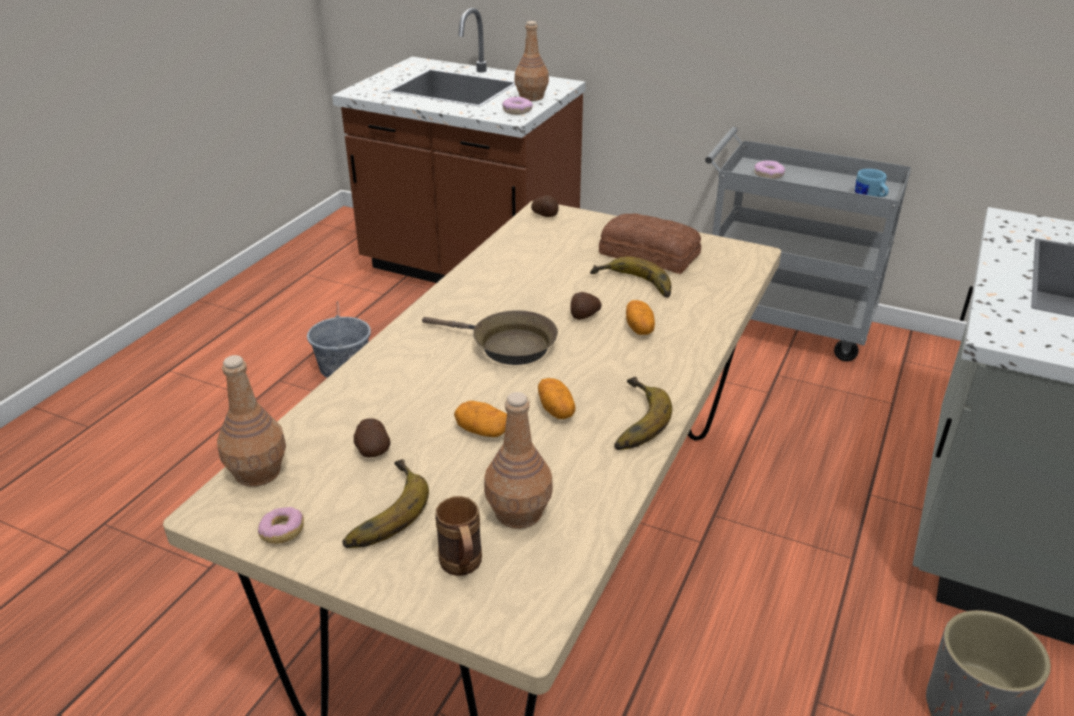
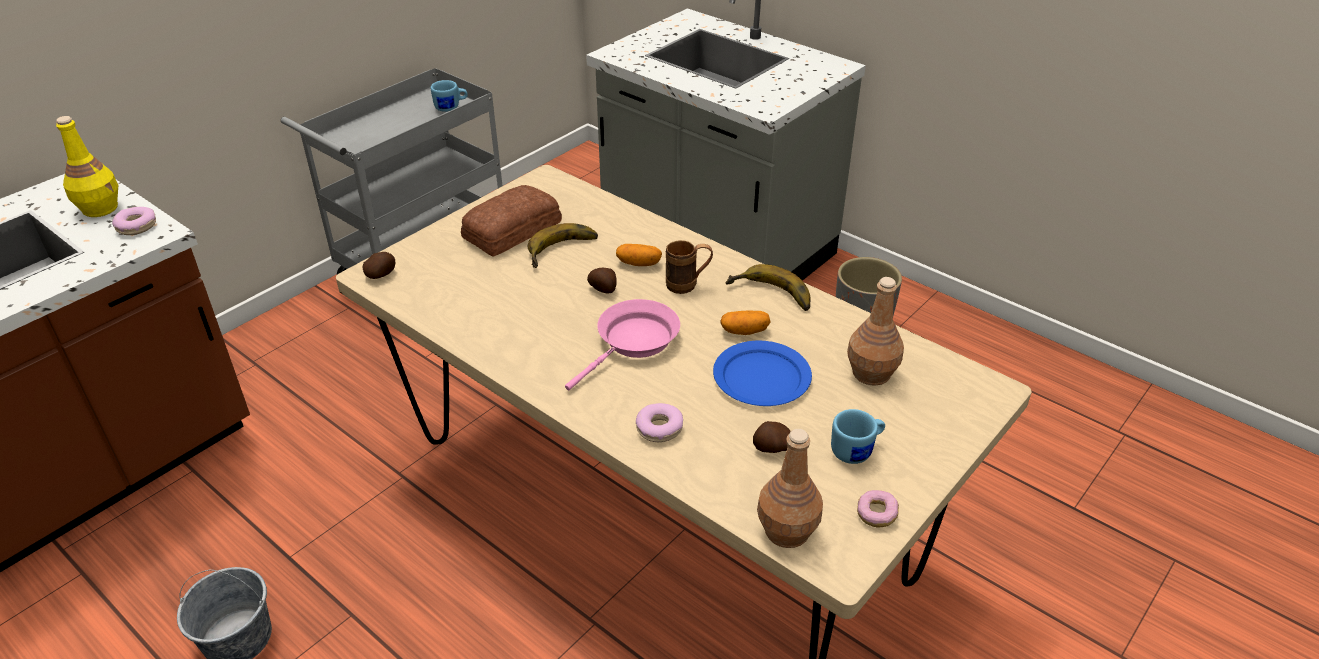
camera: 75 degrees left, 5 degrees up
banana [342,459,429,548] -> blue mug [831,409,885,464]
brown frying pan [422,310,558,365] -> pink frying pan [565,299,680,391]
brown mug [435,496,482,576] -> brown mug moved to [666,240,713,294]
potato [454,401,507,437] -> blue plate [713,341,812,406]
brown bottle [514,21,549,101] -> yellow bottle [56,116,118,217]
donut [754,160,785,179] -> donut moved to [636,403,683,442]

